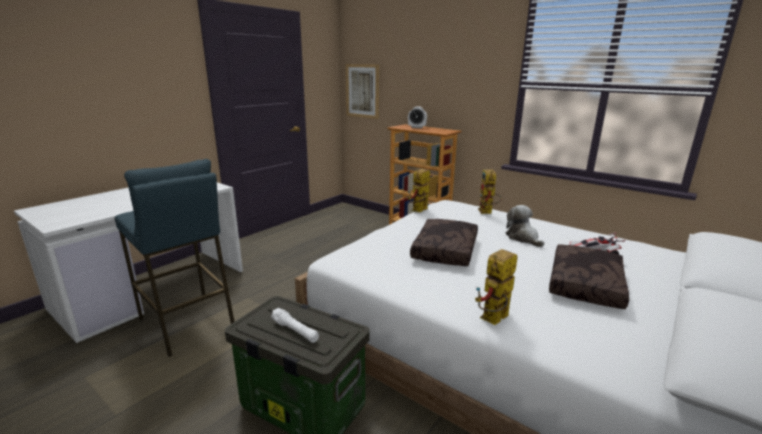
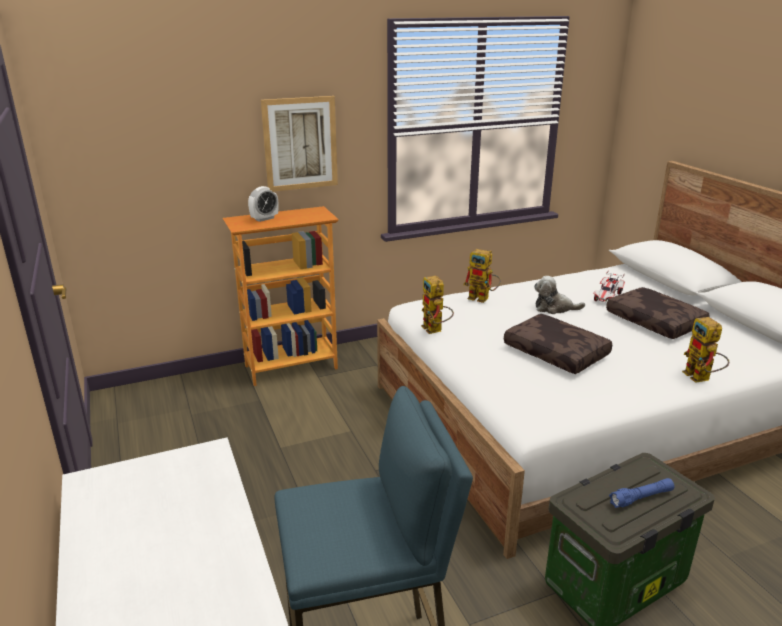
camera: 60 degrees left, 5 degrees up
white flashlight [271,308,319,343] -> blue flashlight [609,478,675,508]
picture [346,64,379,119] -> picture moved to [261,96,338,192]

